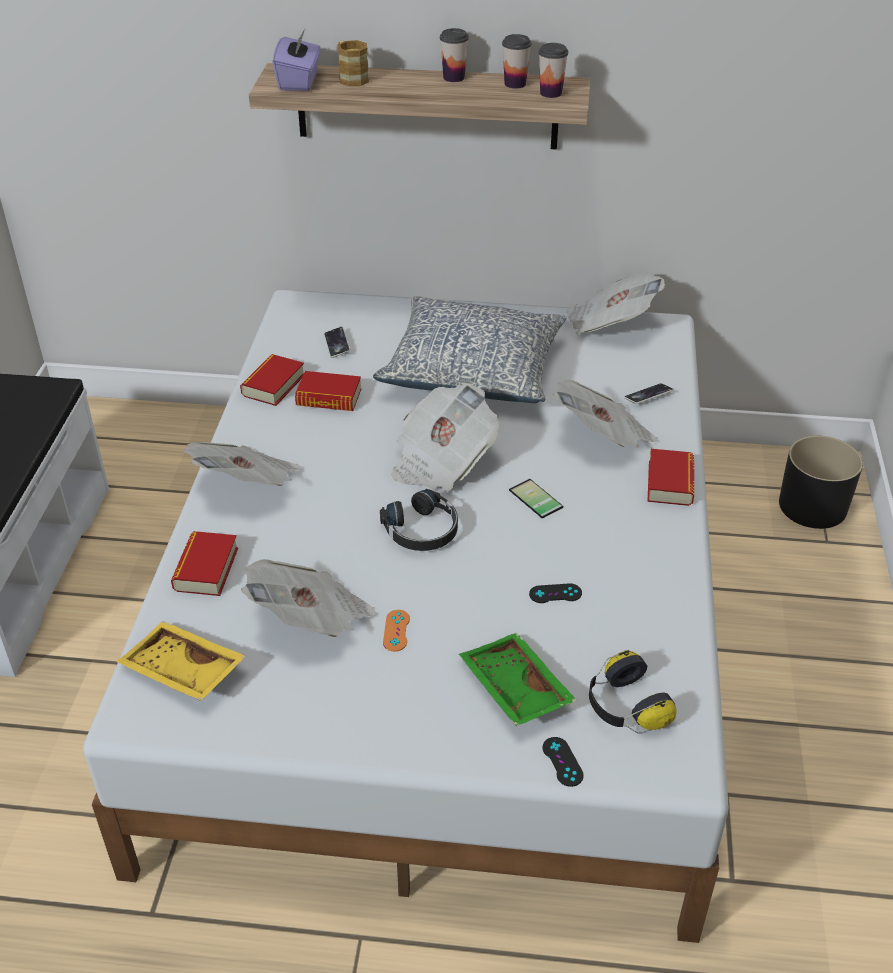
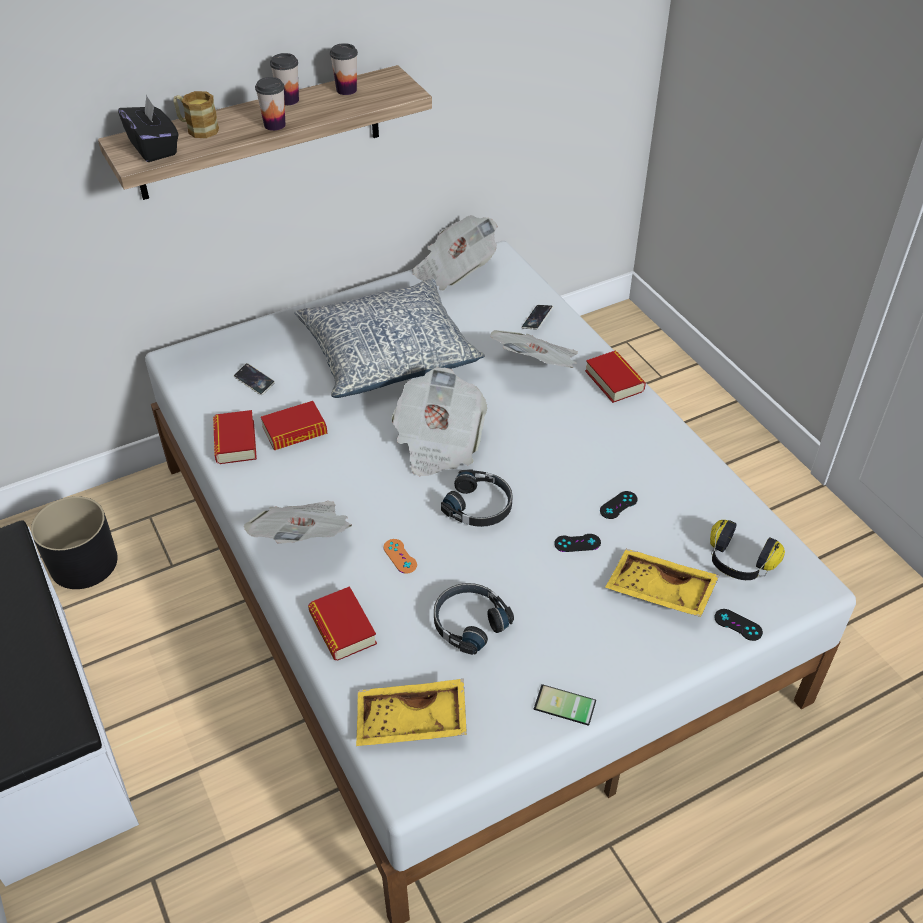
camera: 35 degrees left, 5 degrees up
newspaper [241,559,375,637] -> black headphones [434,583,514,655]
purple tissue box [273,29,320,91] -> black tissue box [118,95,179,162]
orange game controller [383,610,410,652] -> orange game controller moved to [383,539,417,574]
green tray [459,633,577,726] -> yellow tray [605,549,720,617]
phone [509,479,563,518] -> phone moved to [534,684,596,726]
cup [539,43,568,98] -> cup moved to [255,77,286,131]
black planter [779,436,863,529] -> black planter moved to [31,496,118,589]
none -> black game controller [554,534,601,552]

